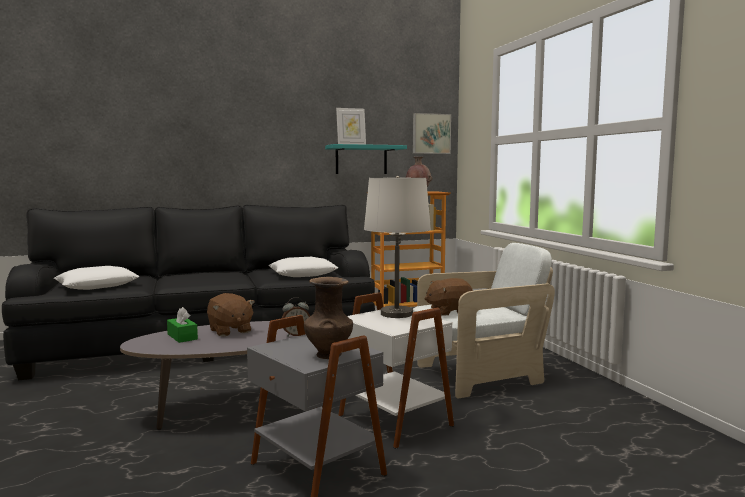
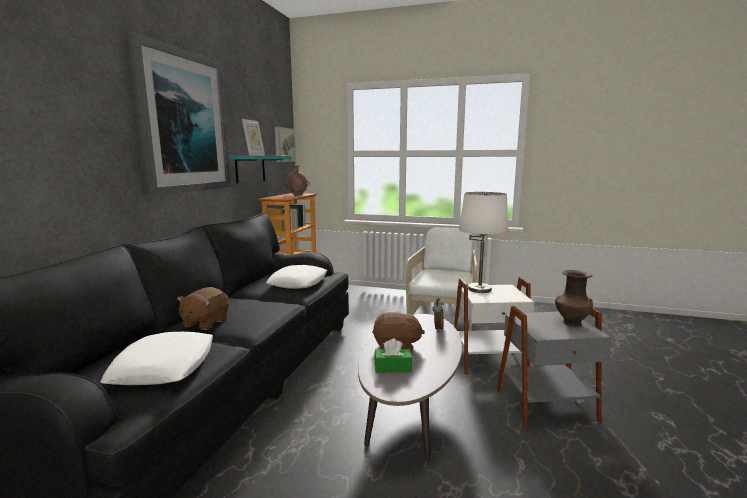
camera: 55 degrees left, 5 degrees up
brown plush toy [424,278,473,316] -> brown plush toy moved to [177,287,229,330]
none -> picture [124,32,231,196]

